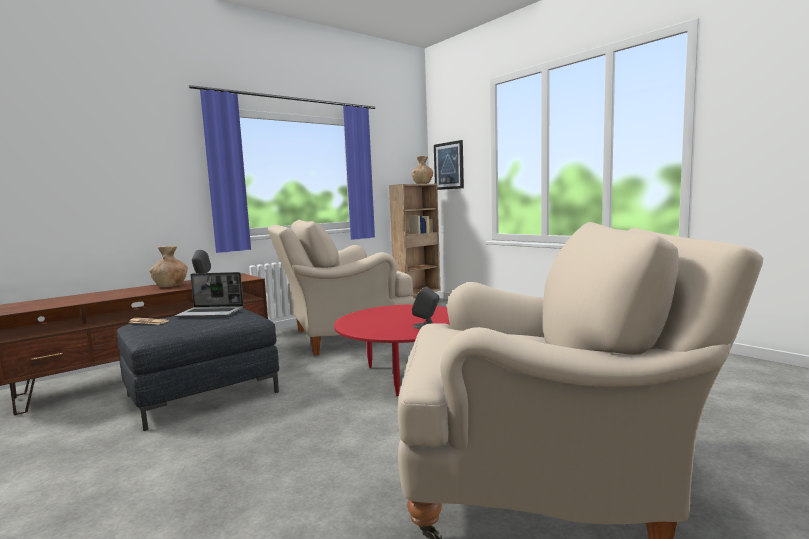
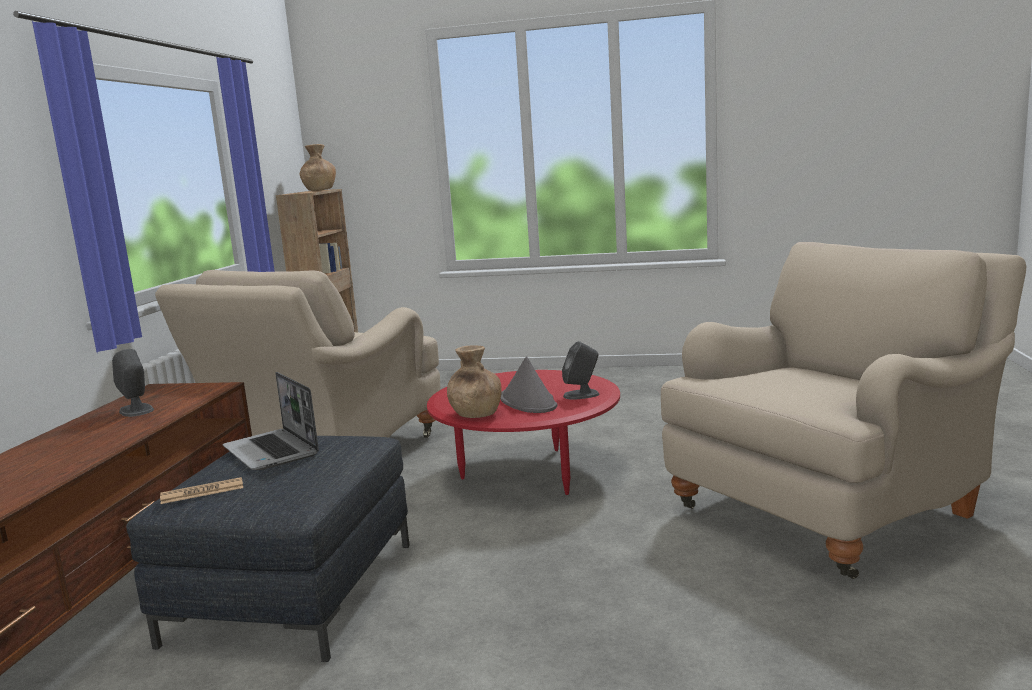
camera: 40 degrees left, 5 degrees up
brown vase [149,246,188,287] -> brown vase moved to [447,345,501,418]
laptop [175,272,244,317] -> laptop turned 90 degrees clockwise [222,372,319,470]
picture [434,140,464,190] -> none
none -> grey hat [501,356,558,413]

